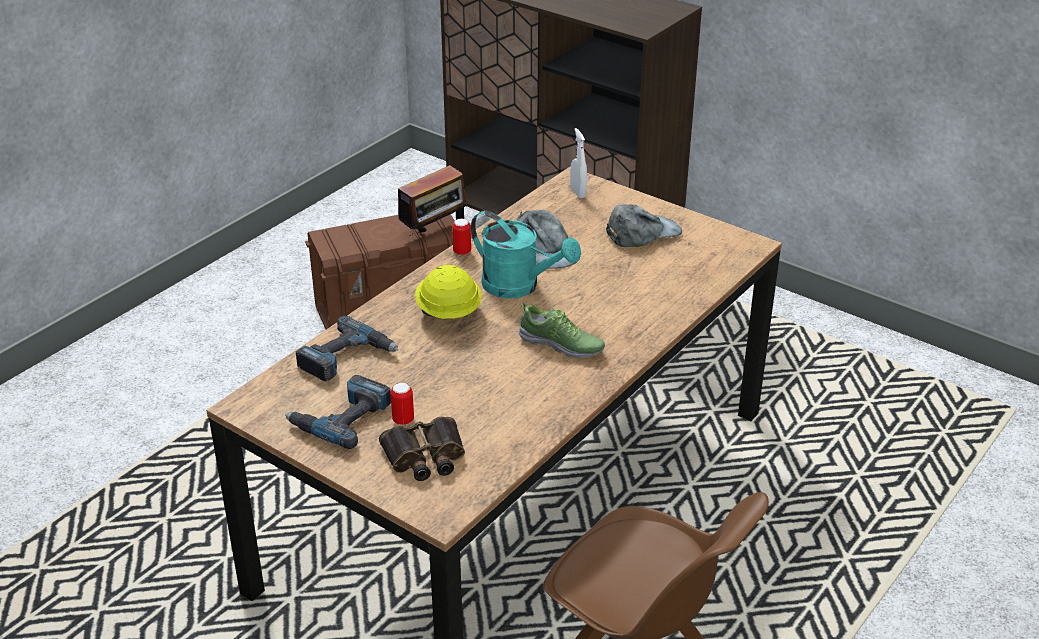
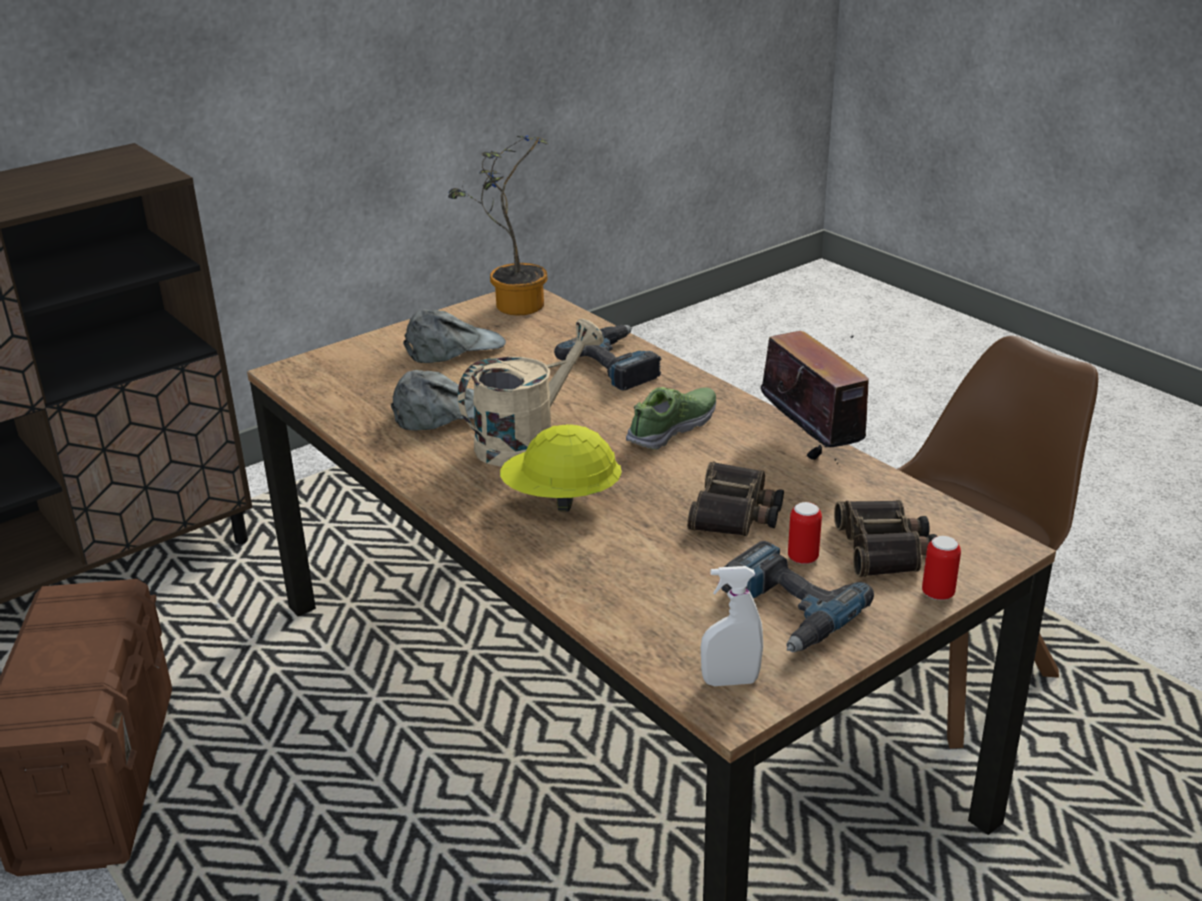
camera: 75 degrees left, 5 degrees down
power drill [296,316,399,382] -> power drill moved to [554,325,661,390]
radio [390,165,471,238] -> radio moved to [761,331,869,465]
can [452,219,471,255] -> can moved to [922,536,961,600]
turquoise watering can [471,210,581,299] -> beige watering can [458,319,604,467]
white spray bottle [570,128,587,198] -> white spray bottle moved to [701,566,763,686]
grey cap [606,204,682,247] -> grey cap turned 75 degrees clockwise [403,309,506,363]
none -> potted plant [448,136,549,315]
none -> binoculars [687,461,784,536]

